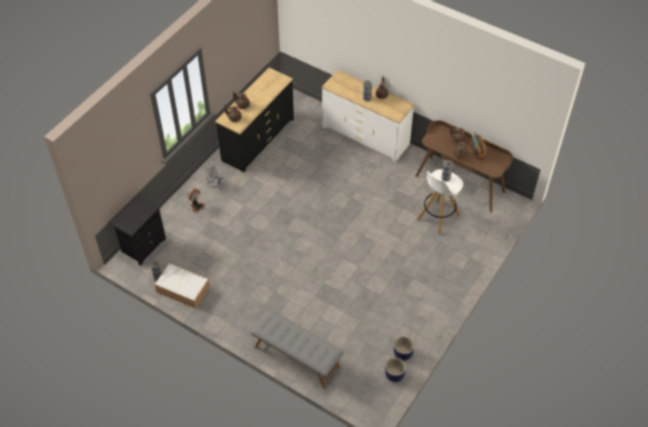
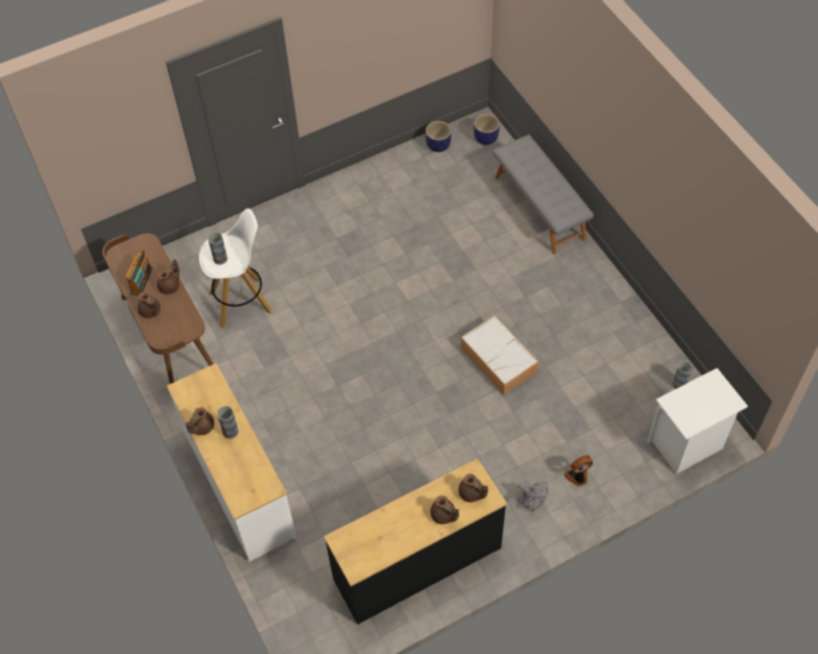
camera: 150 degrees left, 5 degrees up
black nightstand [108,193,166,266] -> white nightstand [647,368,748,474]
storage box [155,263,210,308] -> storage box moved to [461,315,539,395]
planter [394,337,414,361] -> planter moved to [474,114,499,145]

